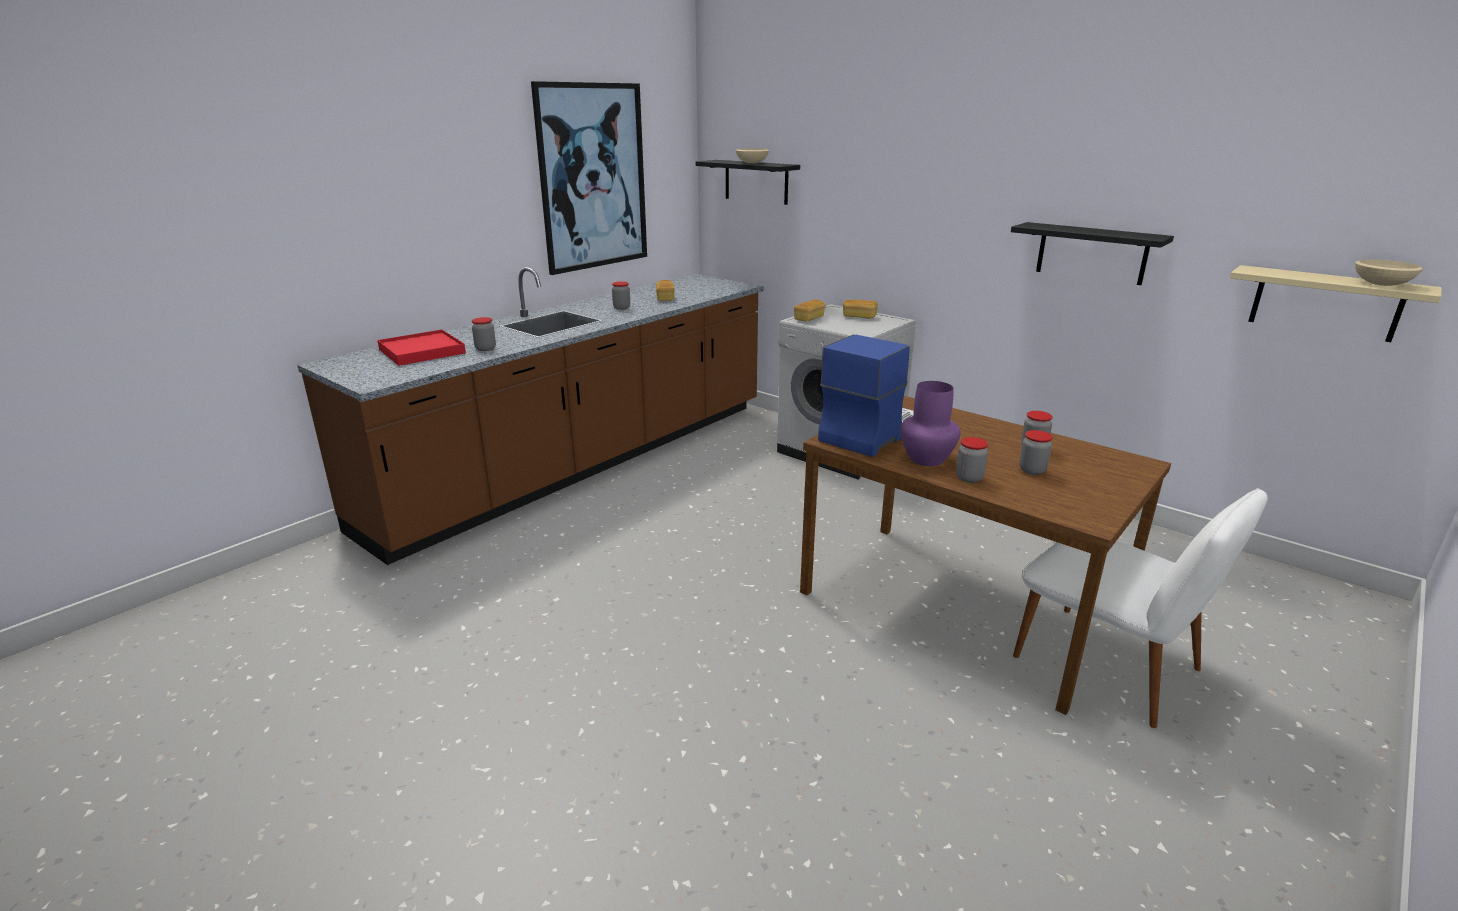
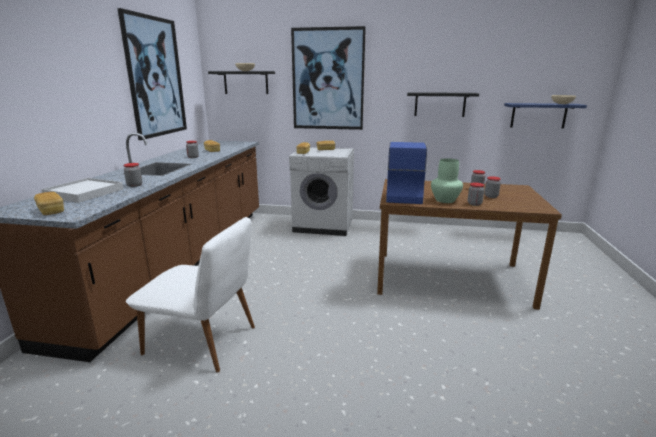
camera: 30 degrees left, 5 degrees down
red tray [377,329,466,366] -> white tray [41,178,123,203]
purple vase [900,381,961,466] -> green vase [431,158,463,203]
white chair [1013,488,1268,728] -> white chair moved to [126,217,255,372]
beige shelf [1230,265,1442,342] -> blue shelf [504,103,587,128]
none -> bread [34,192,64,215]
none -> picture [291,26,366,130]

